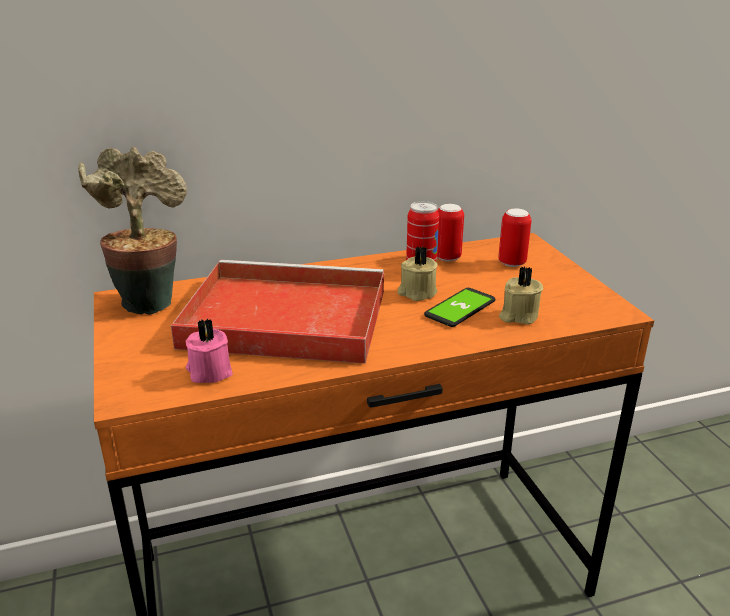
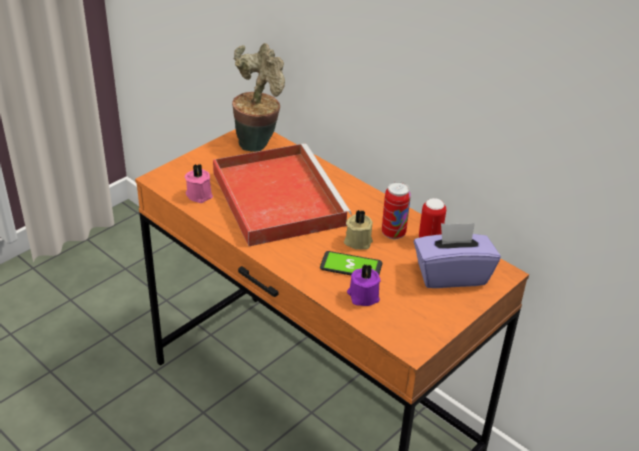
camera: 60 degrees right, 10 degrees up
can [498,209,531,267] -> purple tissue box [414,223,500,288]
beige candle [499,267,543,324] -> purple candle [347,264,380,306]

